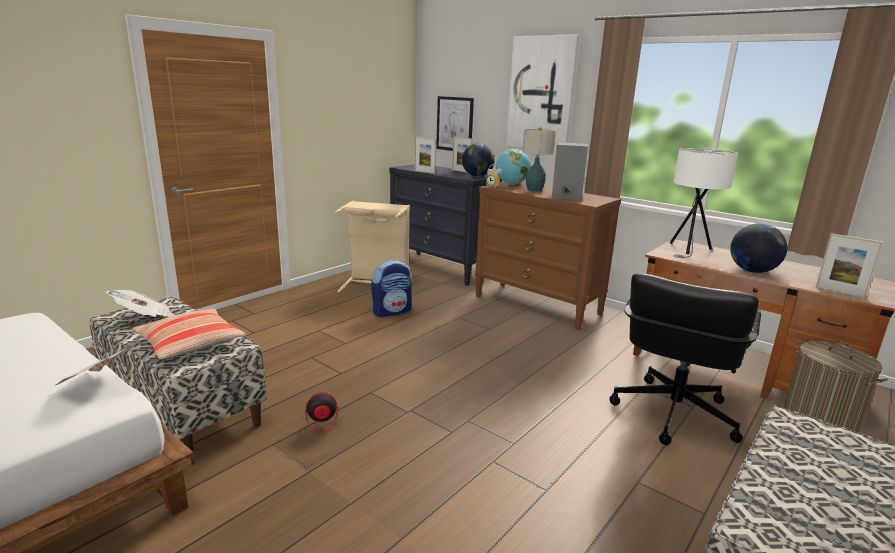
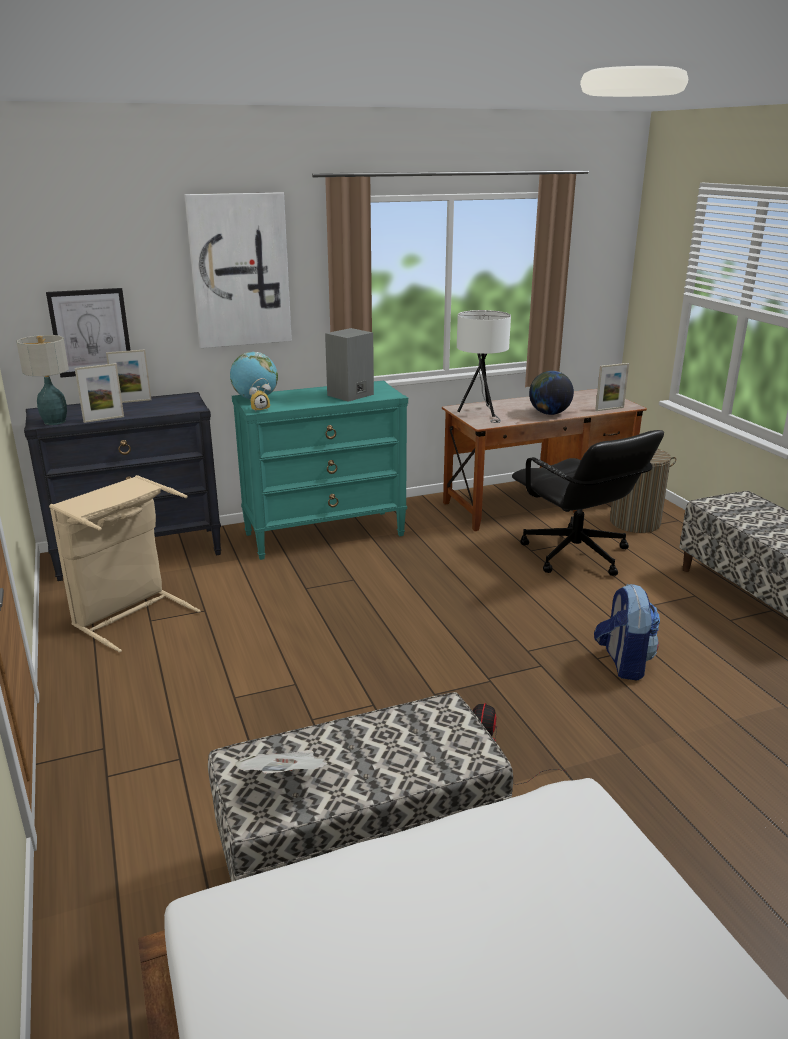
camera: 60 degrees left, 5 degrees up
newspaper [56,345,135,385] -> none
pillow [132,308,246,359] -> none
backpack [371,260,412,317] -> backpack moved to [594,584,660,680]
globe [462,143,495,177] -> none
brown dresser [475,182,621,330] -> turquoise dresser [232,381,408,560]
table lamp [522,127,556,192] -> table lamp moved to [17,335,69,425]

